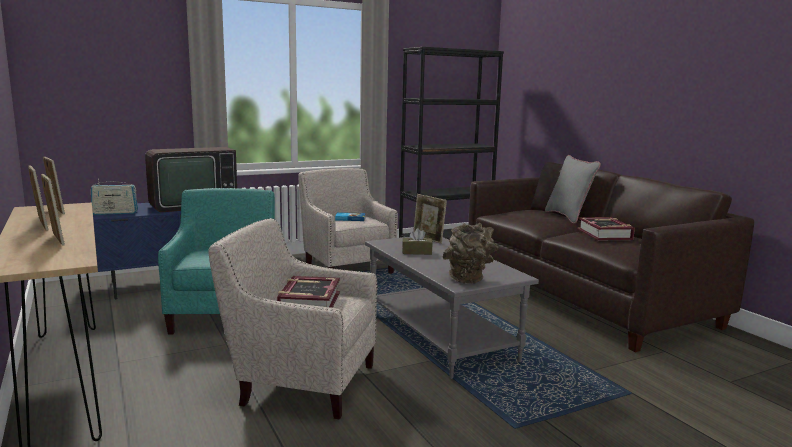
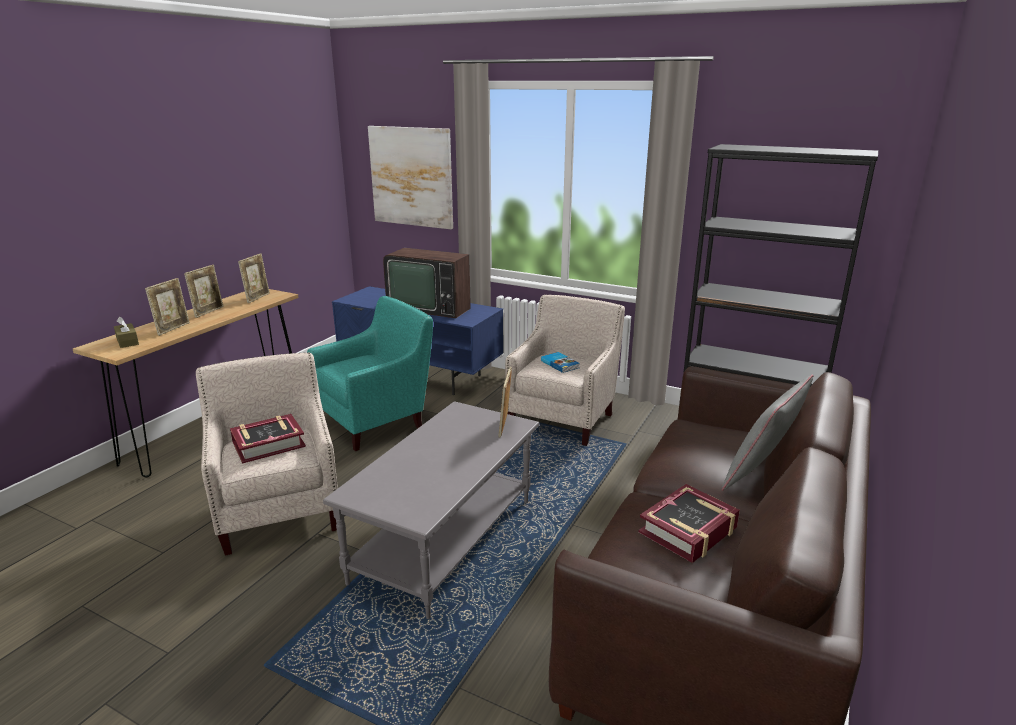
camera: 55 degrees right, 10 degrees up
radio [91,179,138,215] -> none
brown tissue box [402,228,433,255] -> brown tissue box moved to [114,317,139,348]
brown vase [443,223,499,284] -> none
none -> picture [368,126,453,229]

